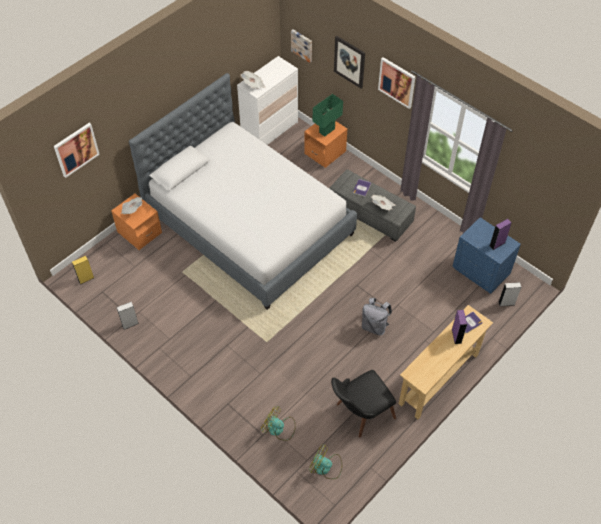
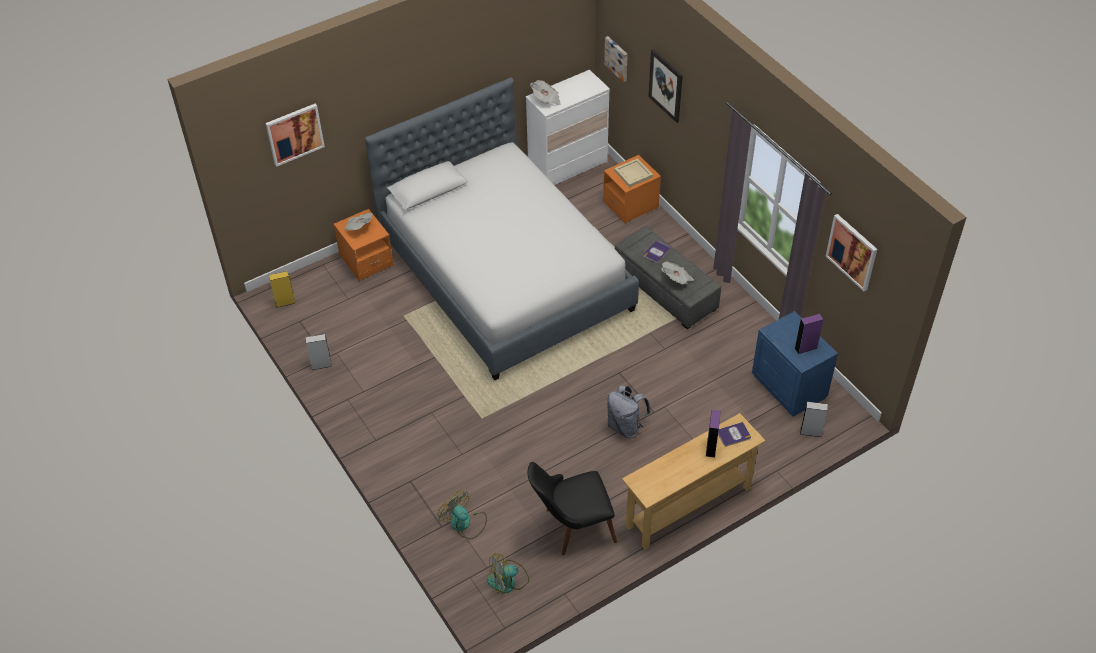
camera: 15 degrees right, 5 degrees down
fan [308,445,342,479] -> fan turned 60 degrees counterclockwise [487,553,529,594]
green table lamp [313,94,343,137] -> beige tray [614,158,653,187]
picture [378,57,416,109] -> picture moved to [826,214,877,291]

